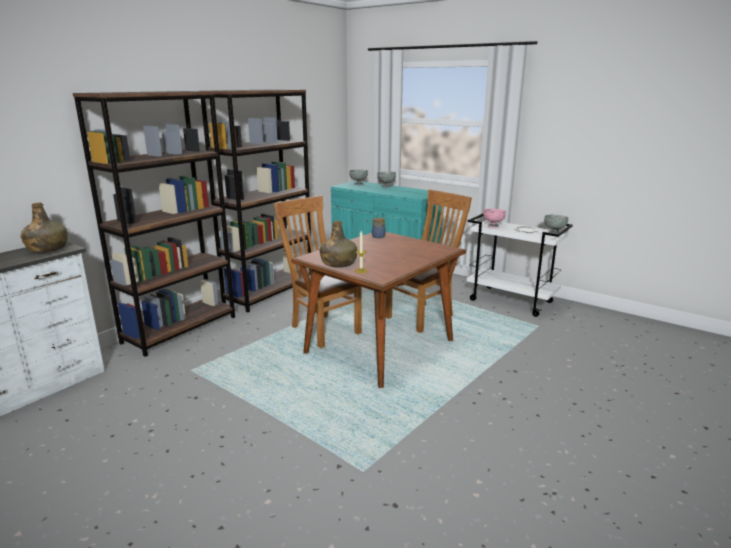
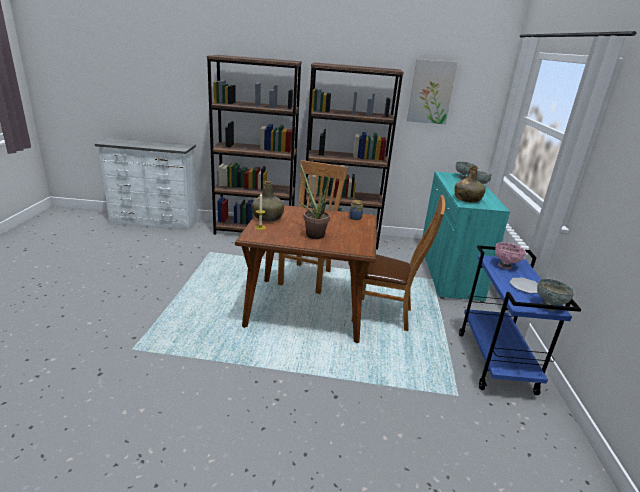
camera: 55 degrees right, 5 degrees up
green bottle [21,203,68,252] -> green bottle moved to [454,166,485,203]
white cart [467,213,573,317] -> blue cart [459,245,581,395]
none -> potted plant [299,162,330,239]
none -> picture [407,59,458,124]

